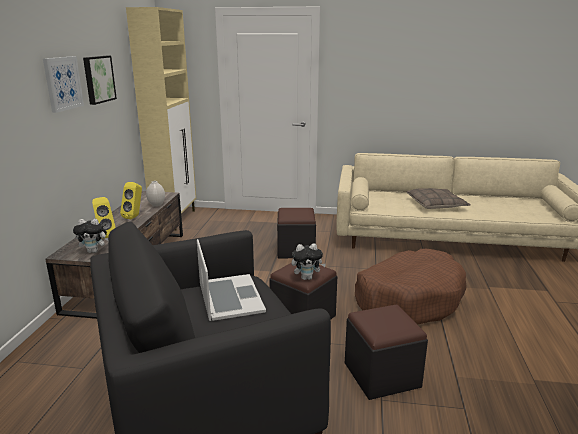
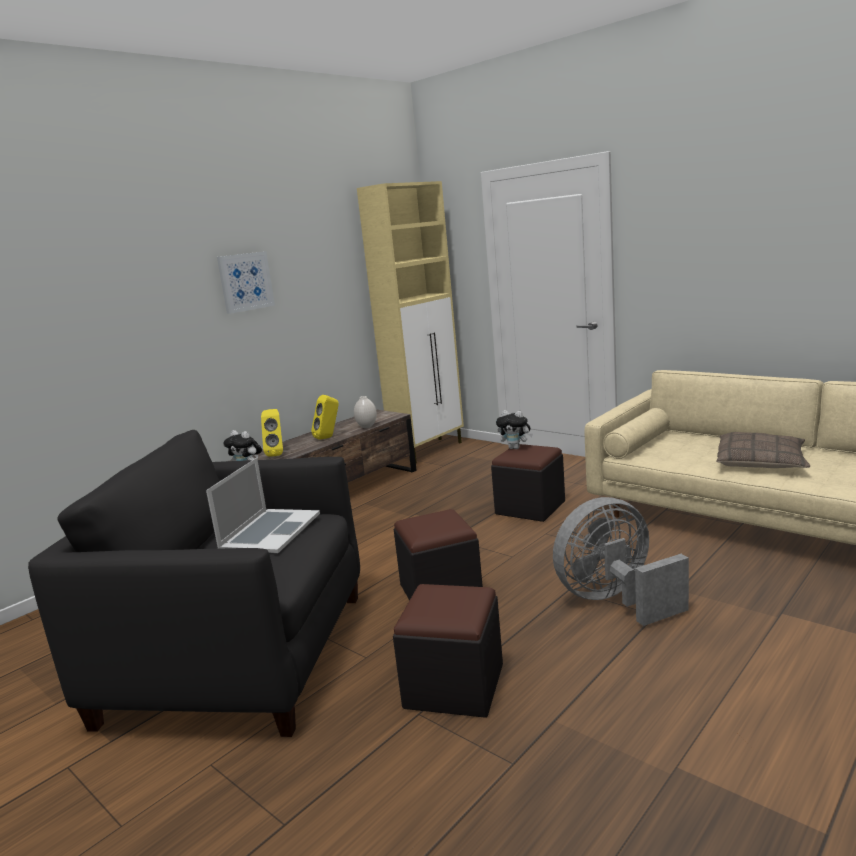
camera: 35 degrees right, 5 degrees down
picture [83,56,117,105] -> none
plush toy [292,243,326,280] -> plush toy moved to [496,410,533,449]
brown dog bed [355,249,467,325] -> grey fan [553,497,689,626]

